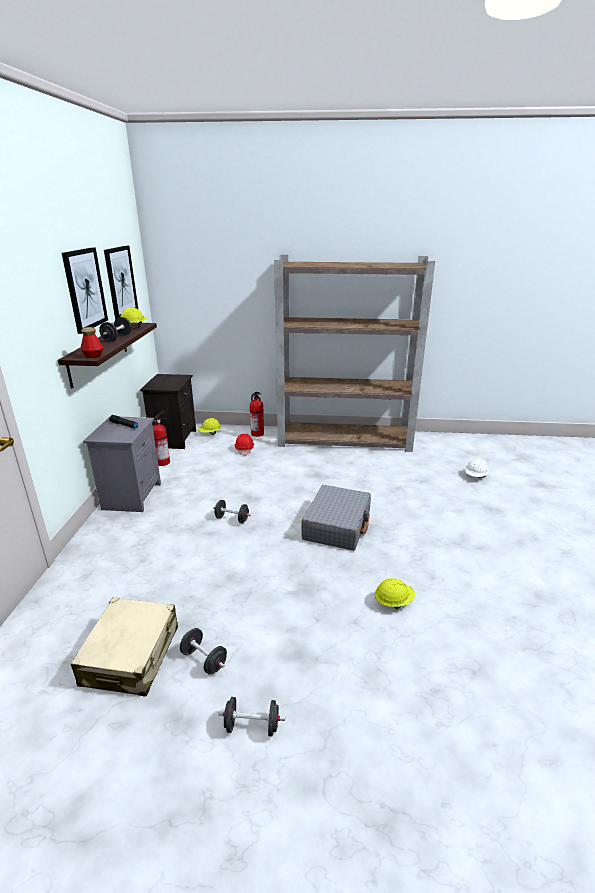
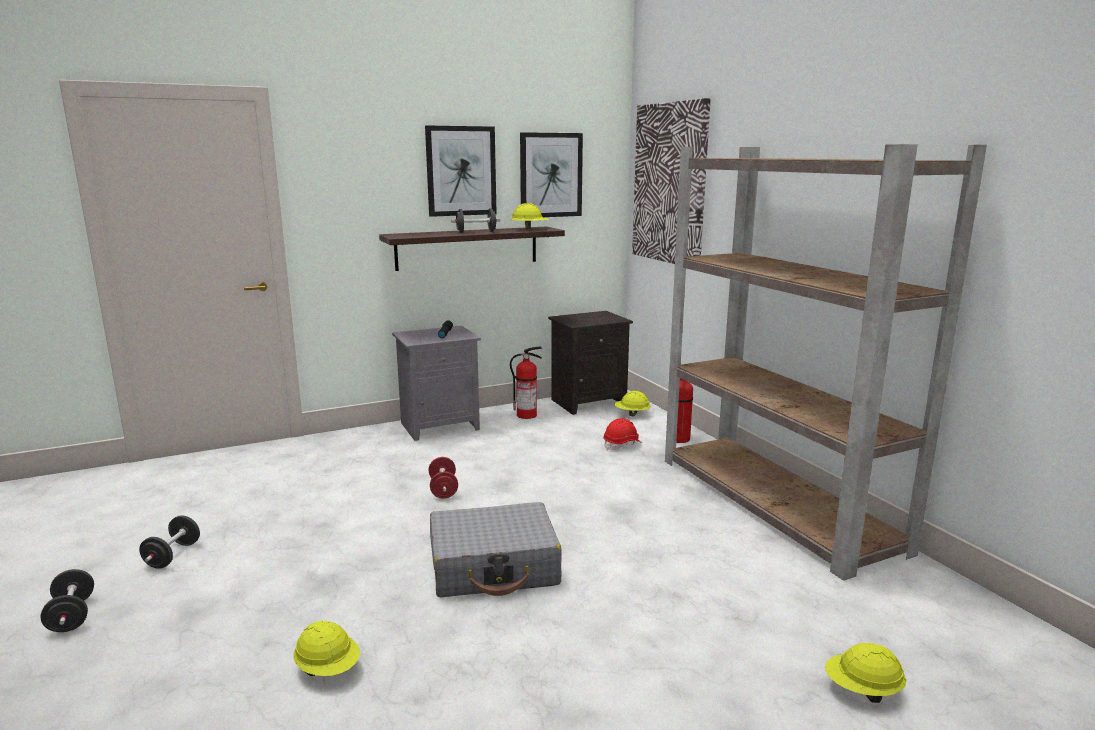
camera: 60 degrees right, 10 degrees down
beige suitcase [71,597,178,696] -> none
bottle [80,327,104,358] -> none
black dumbbell [213,500,251,524] -> red dumbbell [429,457,458,498]
white hard hat [465,458,489,478] -> yellow hard hat [825,643,906,703]
none -> picture [632,98,711,264]

